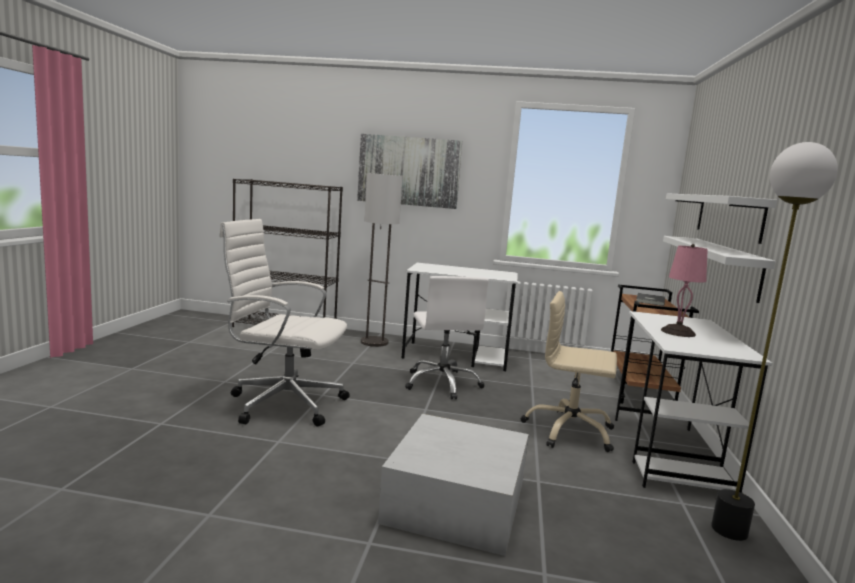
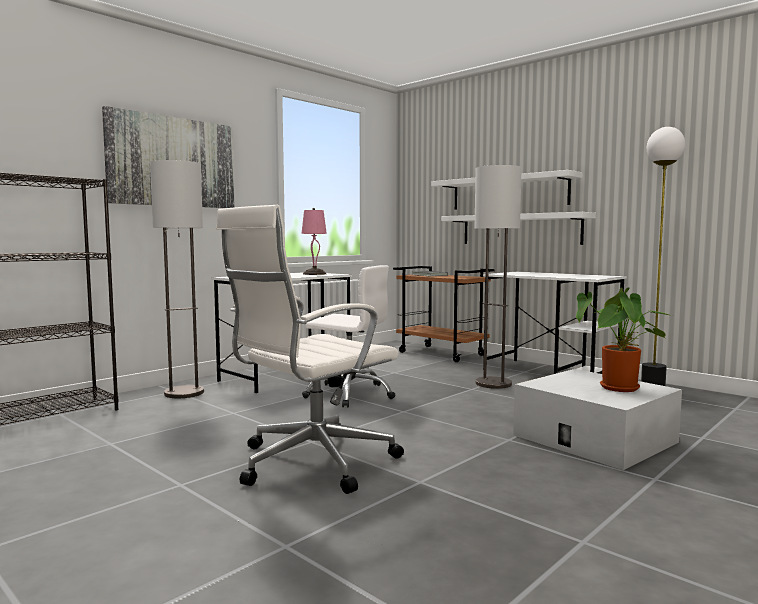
camera: 55 degrees left, 5 degrees down
beige office chair [521,291,617,452] -> floor lamp [475,165,522,389]
pink table lamp [661,244,708,337] -> pink table lamp moved to [301,208,327,275]
none -> potted plant [576,287,672,392]

